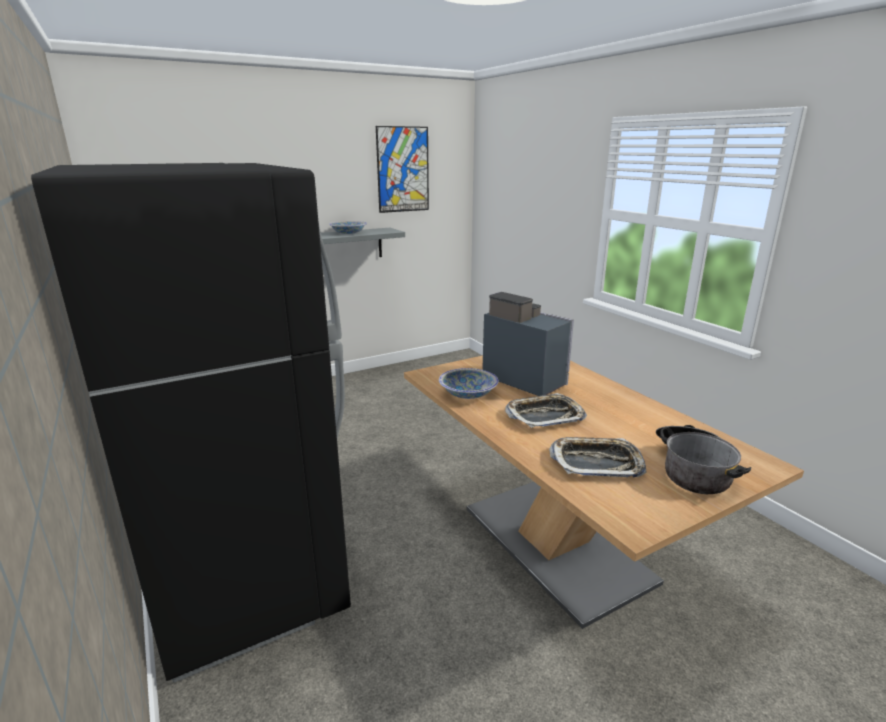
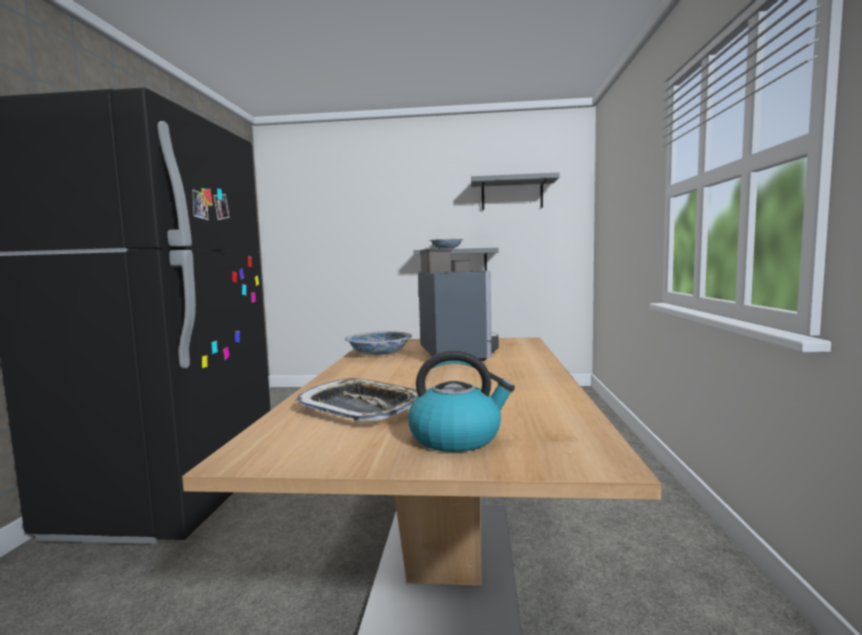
camera: 35 degrees right, 15 degrees down
picture [376,126,429,213] -> grey shelf [471,172,559,210]
tray [505,393,587,428] -> none
cooking pot [656,425,751,494] -> kettle [408,351,515,452]

